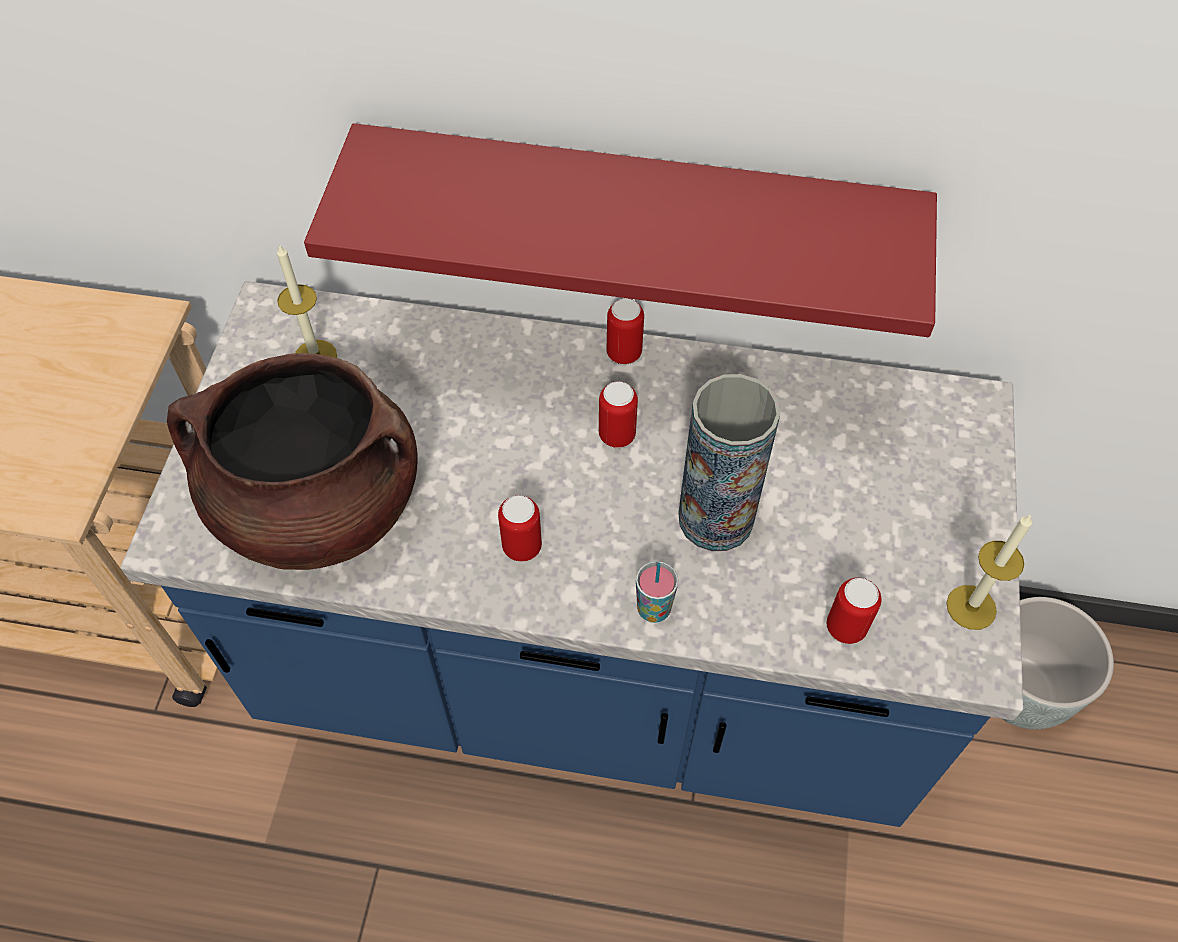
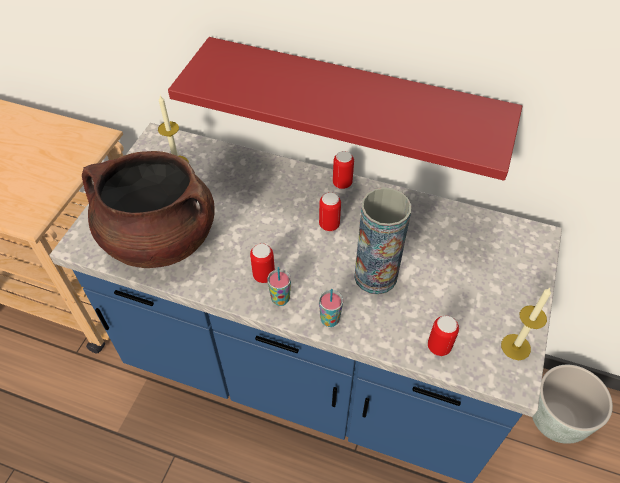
camera: 10 degrees right, 5 degrees down
none -> cup [267,267,291,306]

